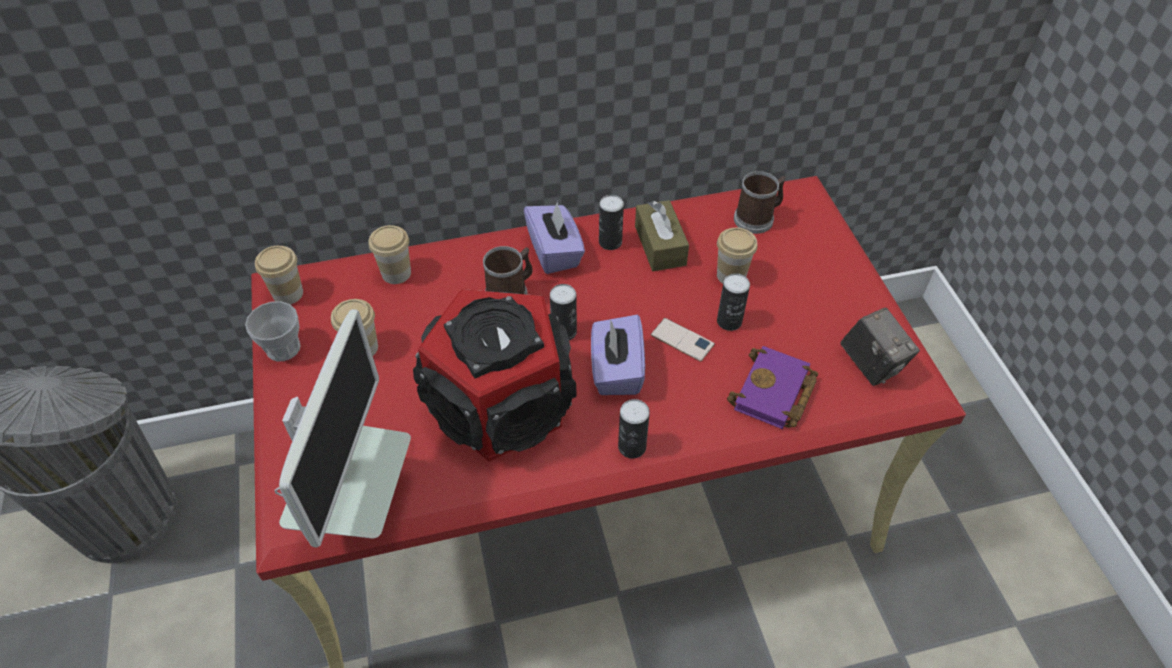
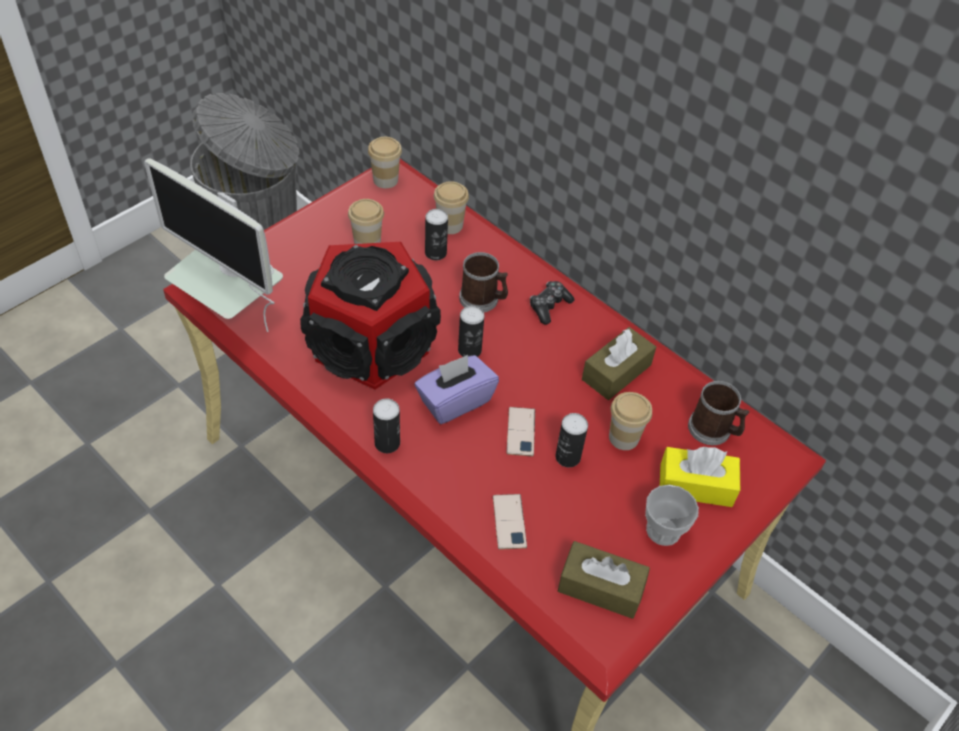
camera: 55 degrees right, 0 degrees up
cup [245,301,300,361] -> cup moved to [645,485,699,546]
monitor [274,309,411,547] -> monitor turned 60 degrees clockwise [144,158,283,332]
purple tissue box [524,201,585,274] -> game controller [530,281,575,324]
can [599,195,624,250] -> can moved to [425,209,448,260]
purple book [727,346,818,429] -> phone [493,494,527,550]
camera [840,308,920,386] -> brown tissue box [558,541,650,619]
none -> yellow tissue box [660,447,740,507]

